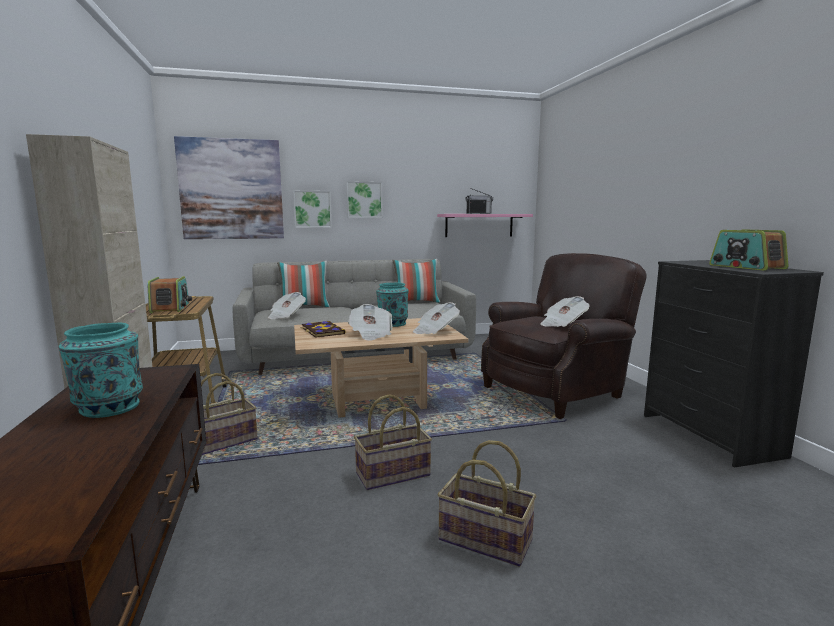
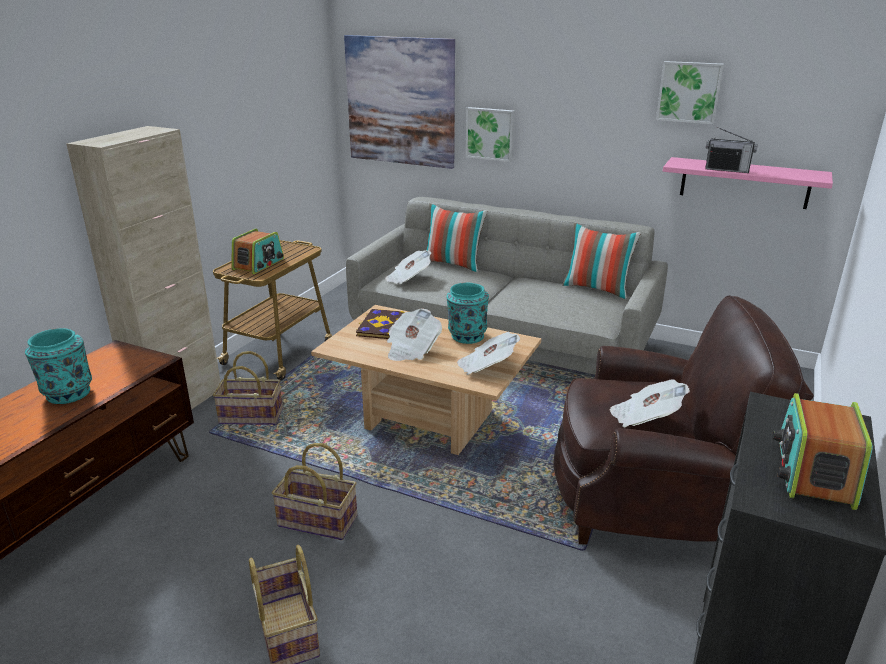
camera: 40 degrees right, 15 degrees up
picture [346,181,383,218] -> picture moved to [656,61,724,124]

